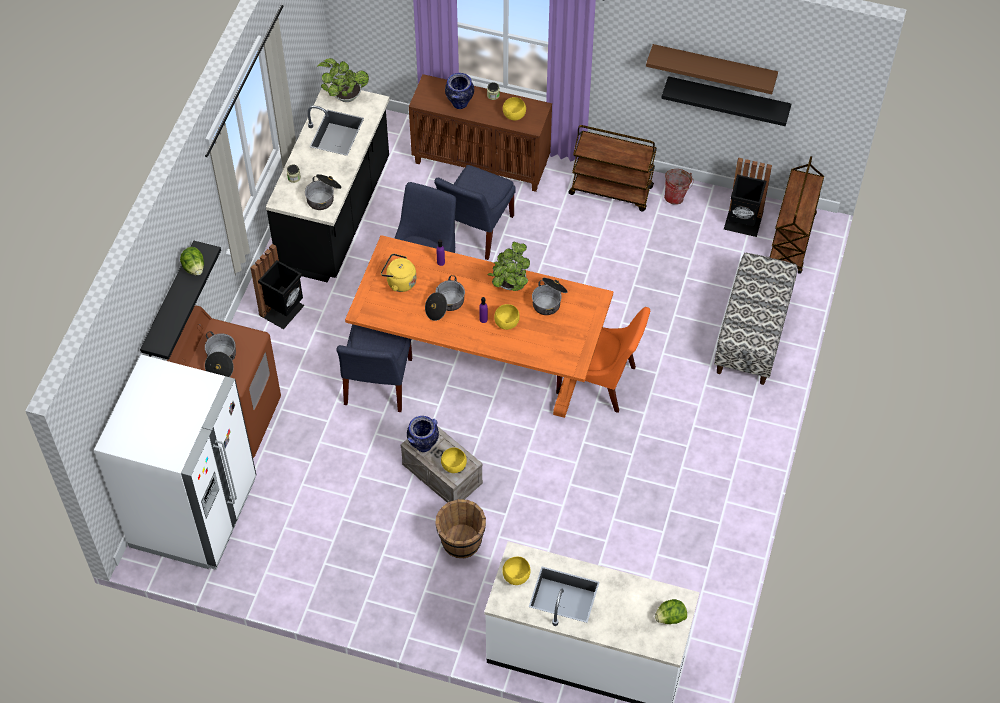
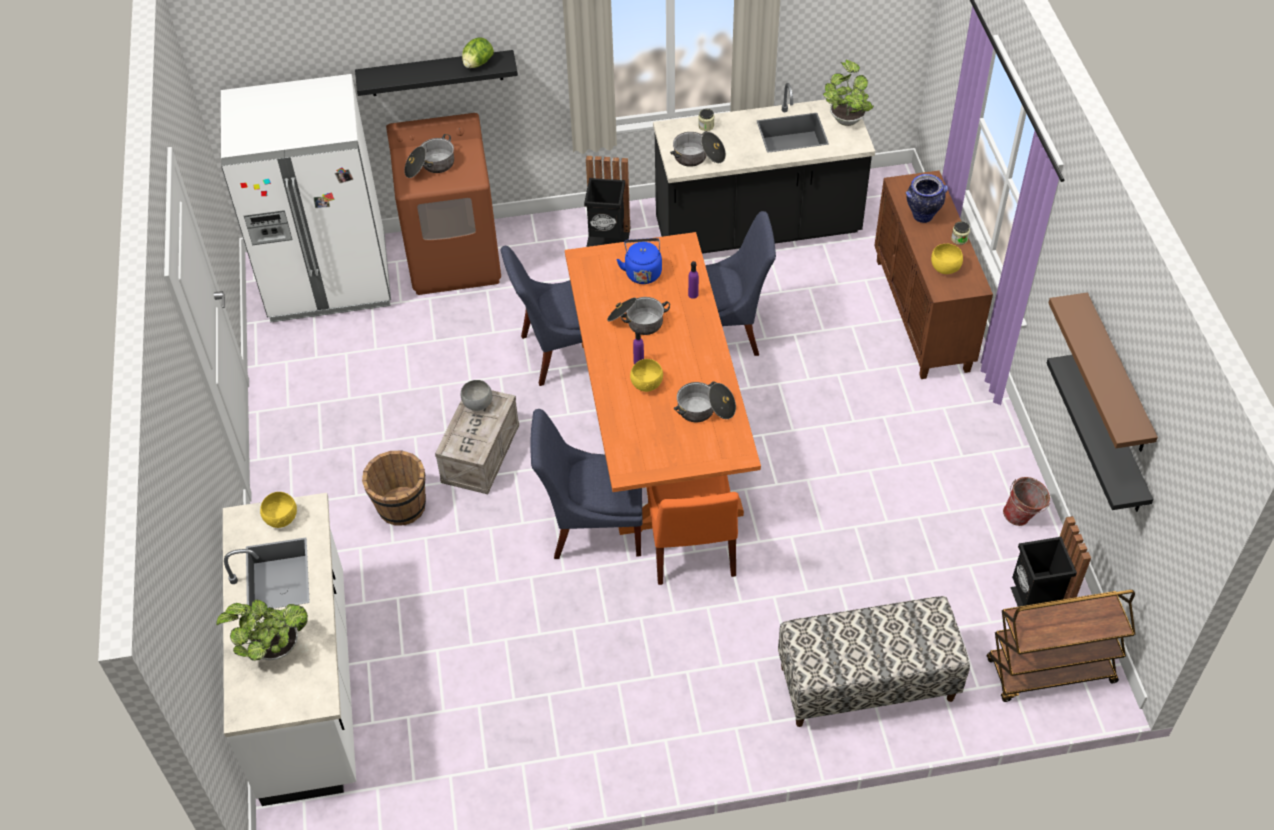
camera: 65 degrees right, 5 degrees down
yellow kettle [381,253,417,292] -> blue kettle [616,238,662,284]
vase [407,416,439,452] -> grey bowl [461,380,492,411]
blue chair [434,165,516,260] -> blue chair moved to [530,409,643,559]
yellow bowl [441,448,467,473] -> none
potted plant [488,242,530,291] -> potted plant moved to [216,600,308,661]
brown cart [568,125,657,211] -> none
lettuce [655,599,687,624] -> none

